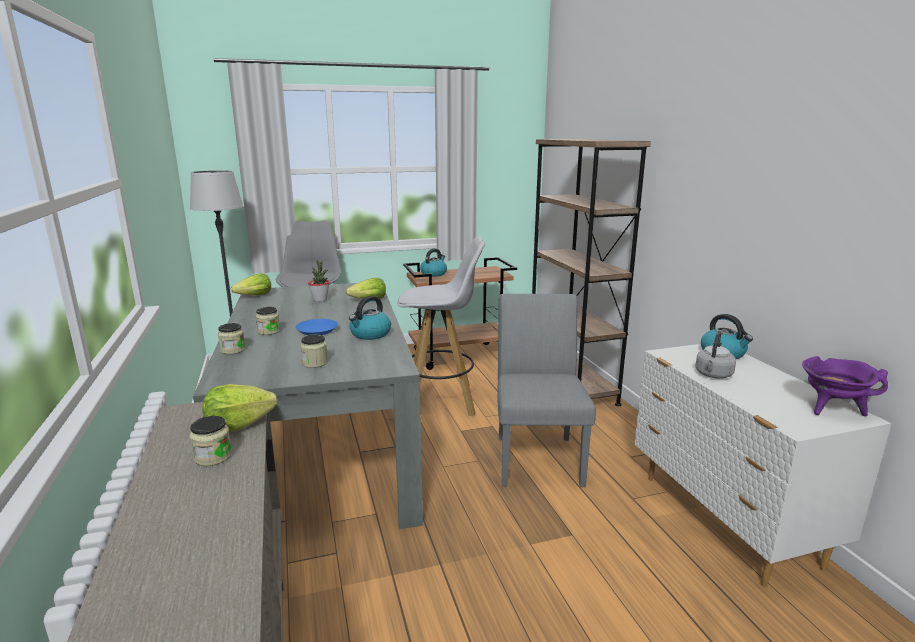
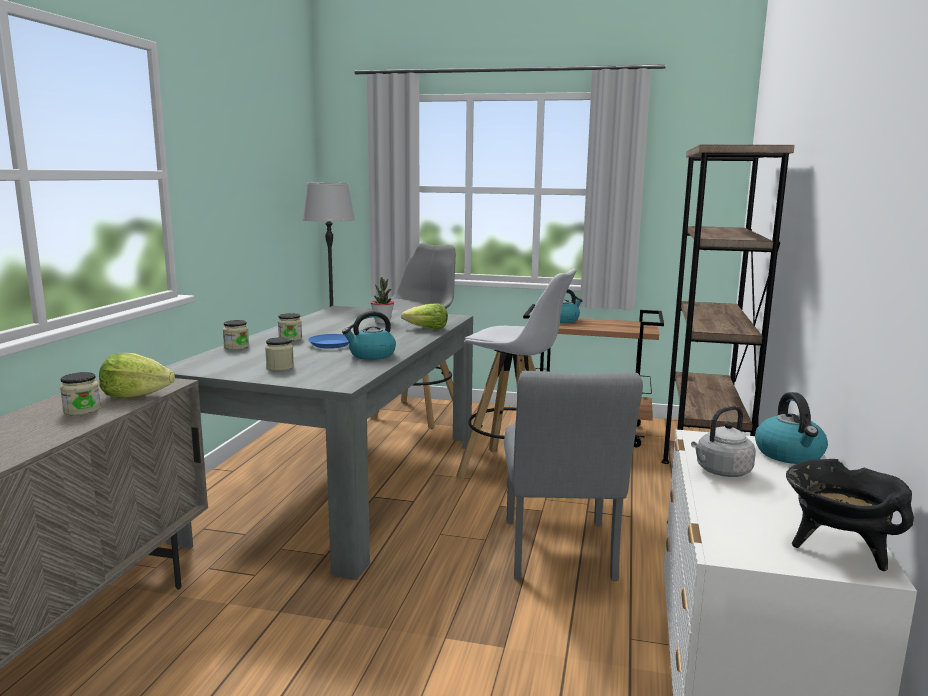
camera: 30 degrees right, 5 degrees down
lettuce [231,273,271,295] -> none
grey chair [497,294,596,487] -> grey chair turned 150 degrees clockwise [504,371,643,581]
purple cooking pot [802,356,888,416] -> black cooking pot [786,459,914,571]

